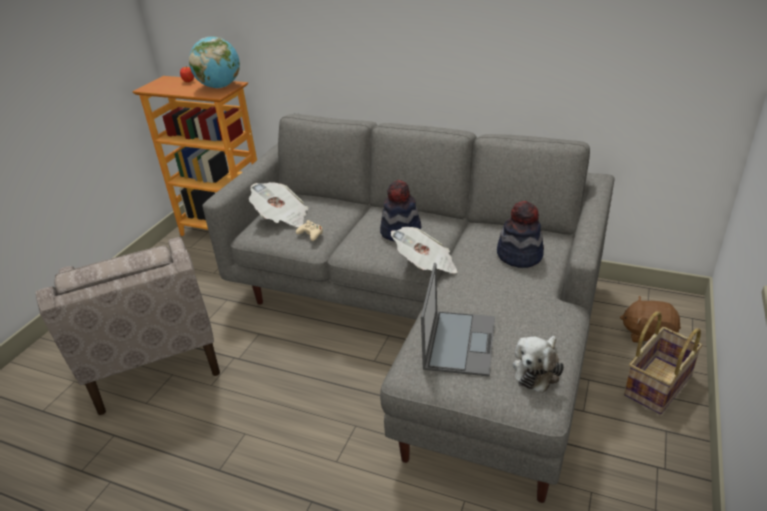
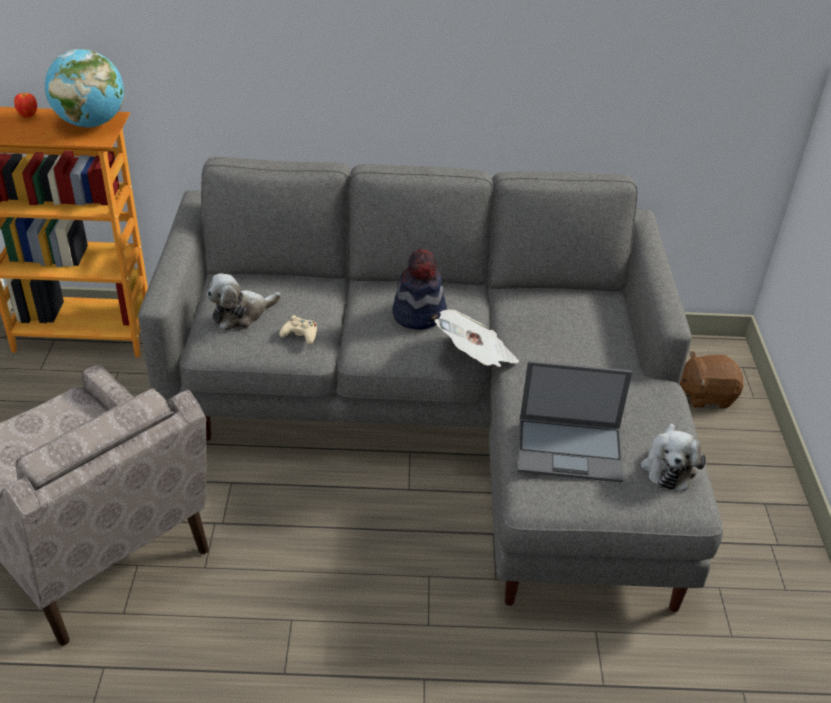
camera: 25 degrees left, 5 degrees up
newspaper [249,182,308,227] -> plush toy [207,273,281,330]
laptop [421,263,495,376] -> laptop turned 105 degrees clockwise [518,361,632,483]
hat [497,201,544,268] -> none
basket [624,311,703,414] -> none

